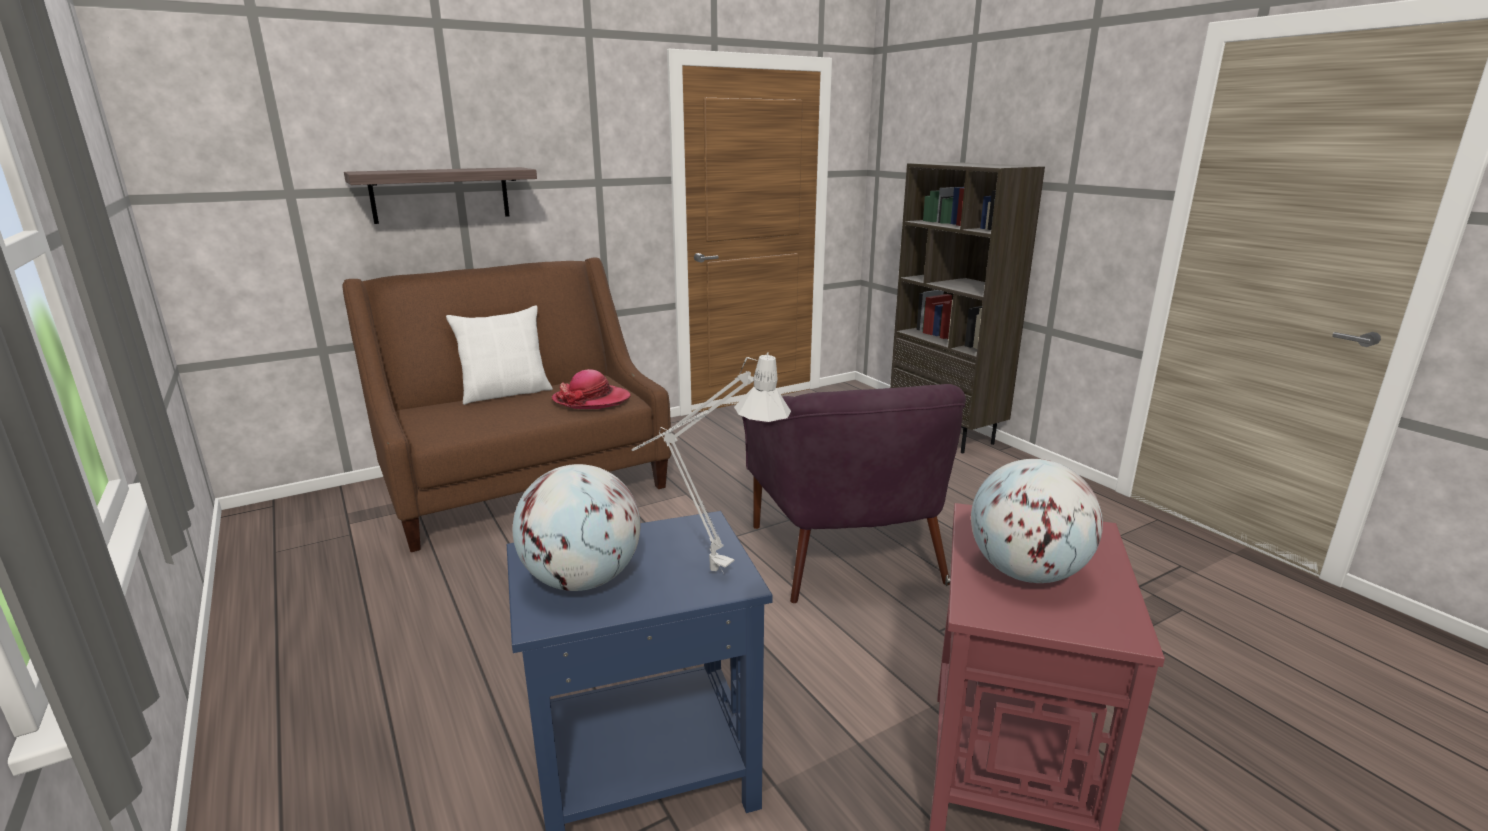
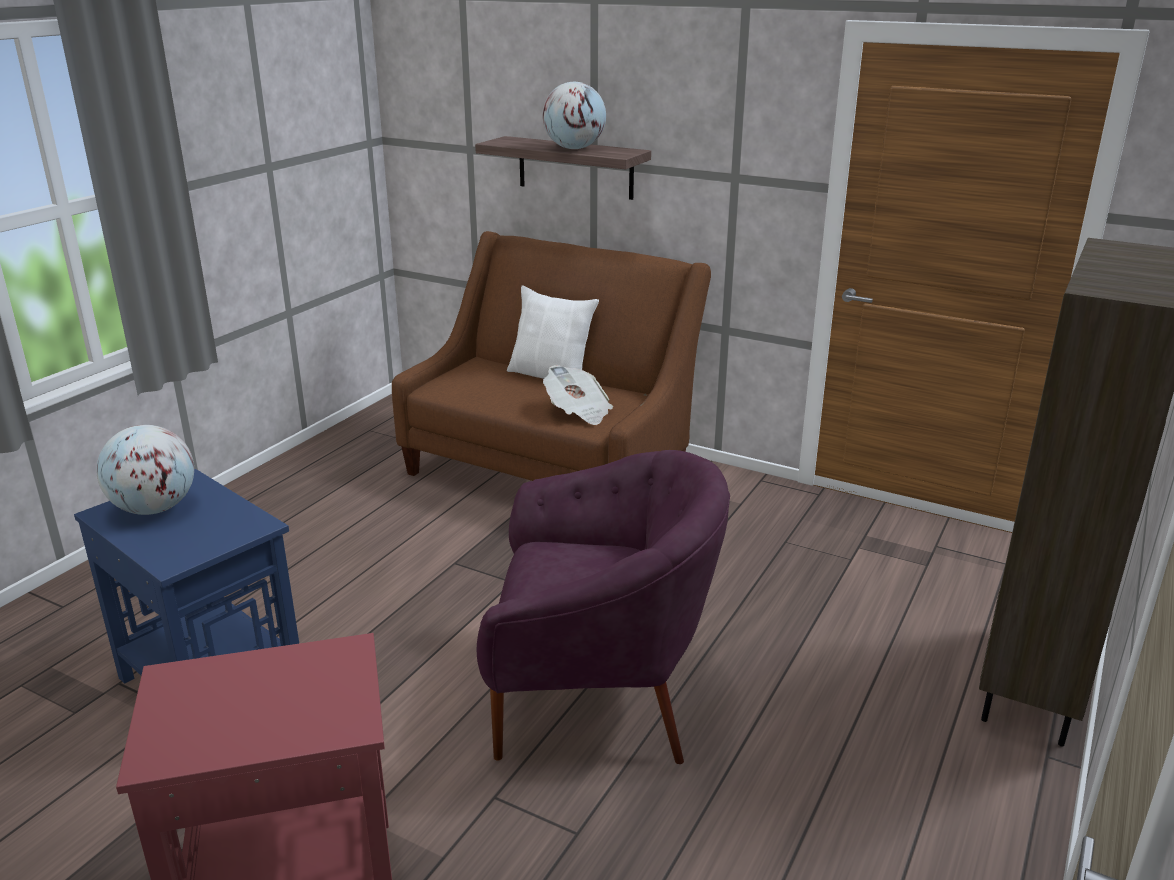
camera: 60 degrees right, 5 degrees up
hat [552,369,631,409] -> newspaper [543,365,613,425]
grey table lamp [632,352,791,572] -> none
purple armchair [742,384,966,603] -> purple armchair turned 135 degrees counterclockwise [477,450,730,764]
globe [971,459,1103,583] -> globe moved to [542,82,606,149]

